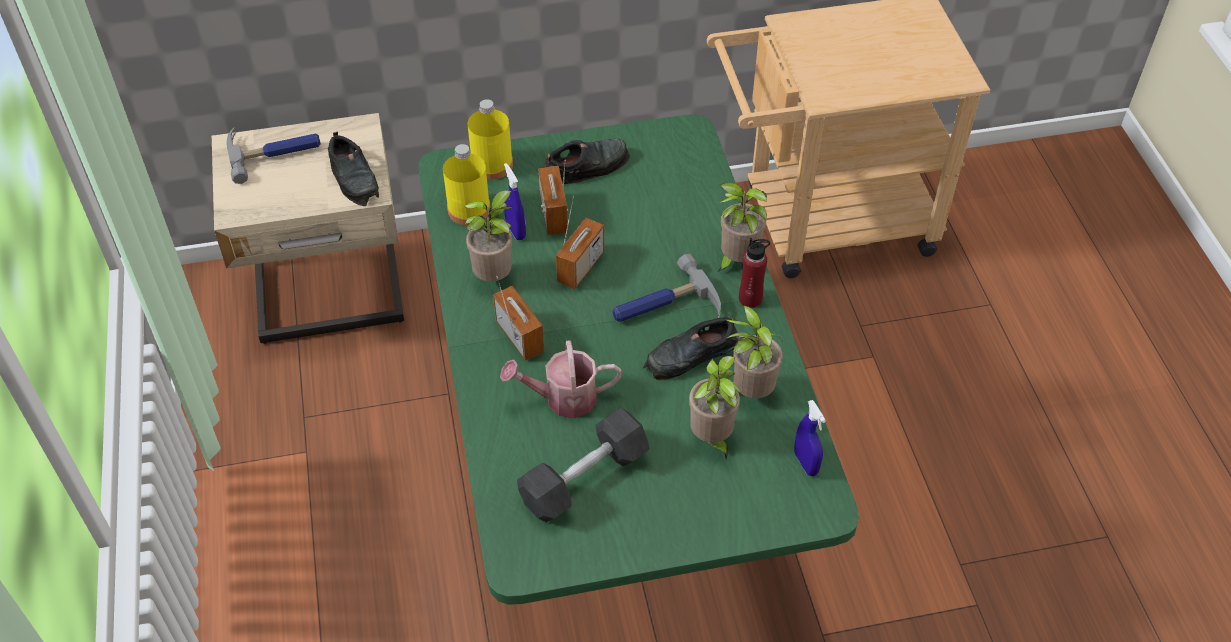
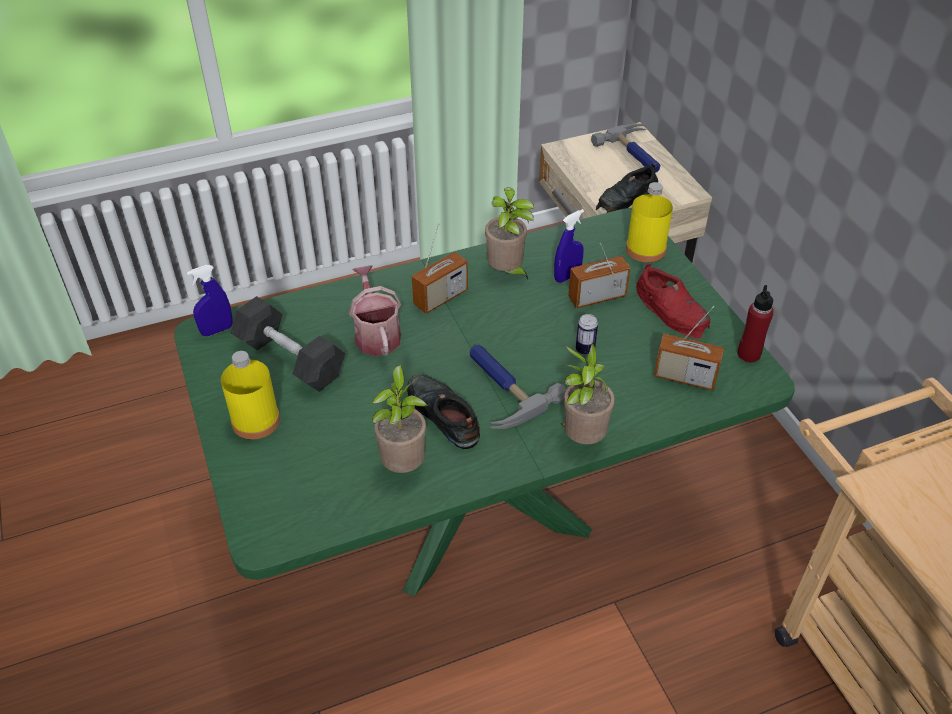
camera: 80 degrees right, 5 degrees down
yellow bottle [443,144,491,225] -> yellow bottle moved to [221,351,280,440]
black shoe [544,139,630,184] -> red shoe [636,263,710,339]
radio [556,196,604,289] -> radio moved to [654,306,724,391]
potted plant [689,356,741,459] -> none
red bottle [739,238,770,308] -> red bottle moved to [737,285,774,363]
blue spray bottle [794,400,826,476] -> blue spray bottle moved to [187,265,232,336]
none -> can [576,314,598,355]

